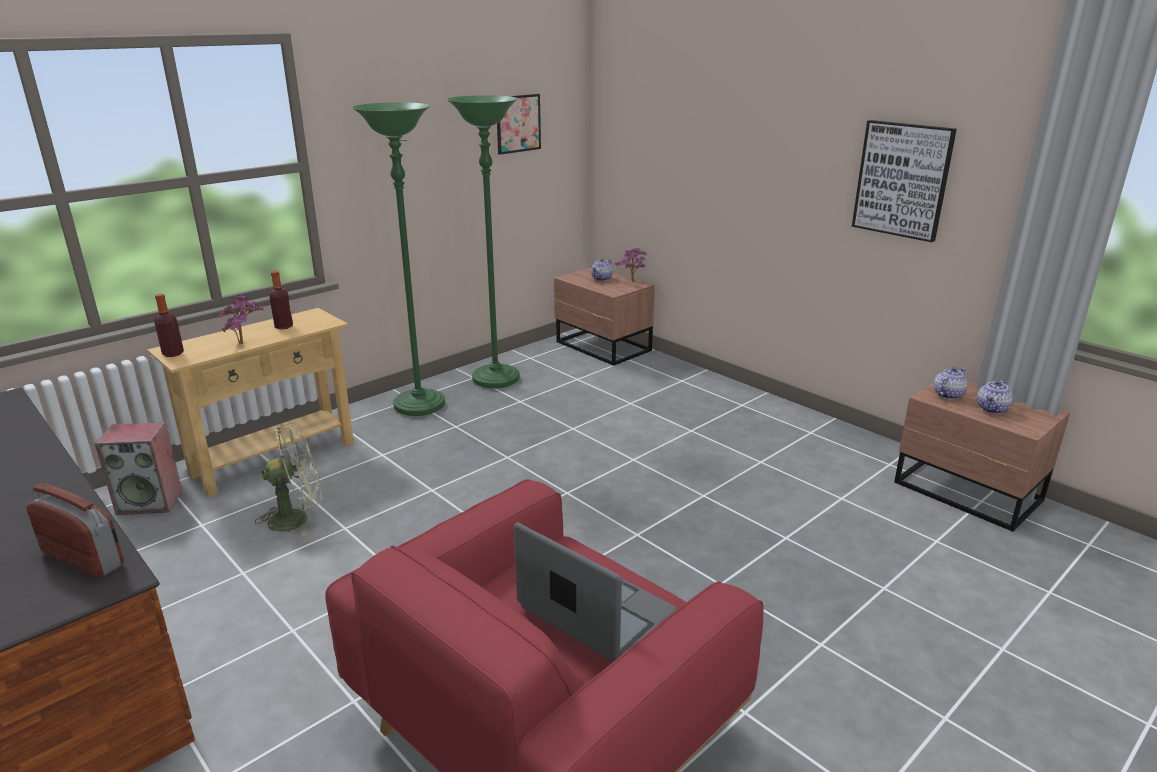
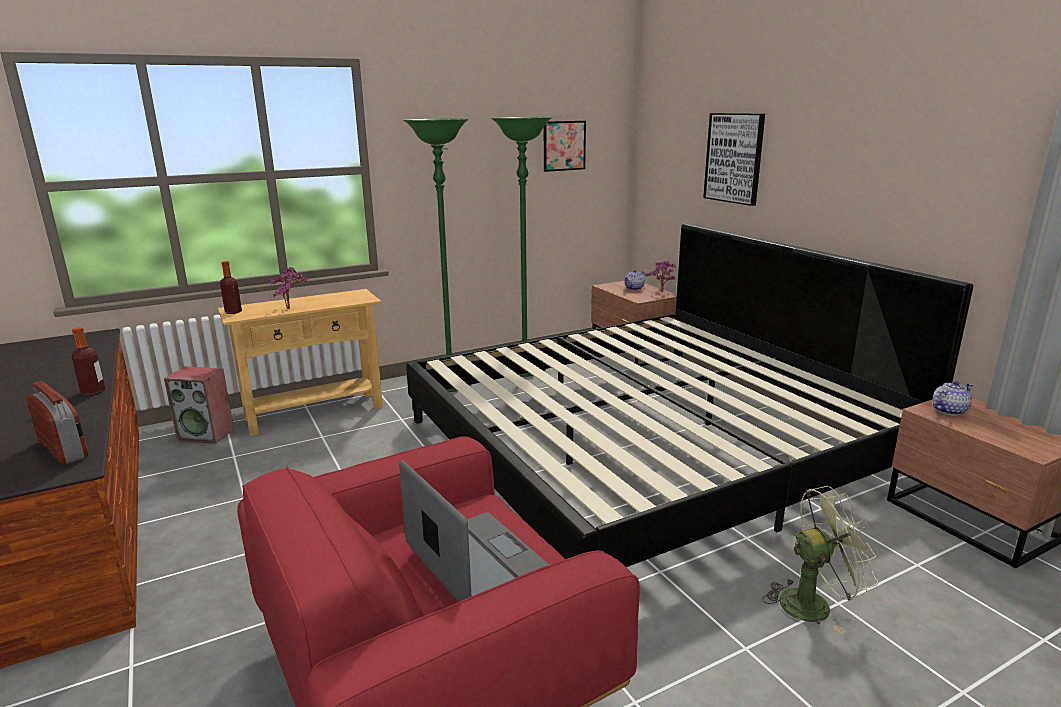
camera: 15 degrees right, 5 degrees down
green fan [255,423,322,536] -> green fan moved to [763,486,878,634]
bottle [269,271,293,329] -> bottle moved to [71,327,105,395]
picture [852,120,957,242] -> picture moved to [703,113,765,206]
teapot [977,379,1013,414] -> none
none -> bed [406,223,973,567]

